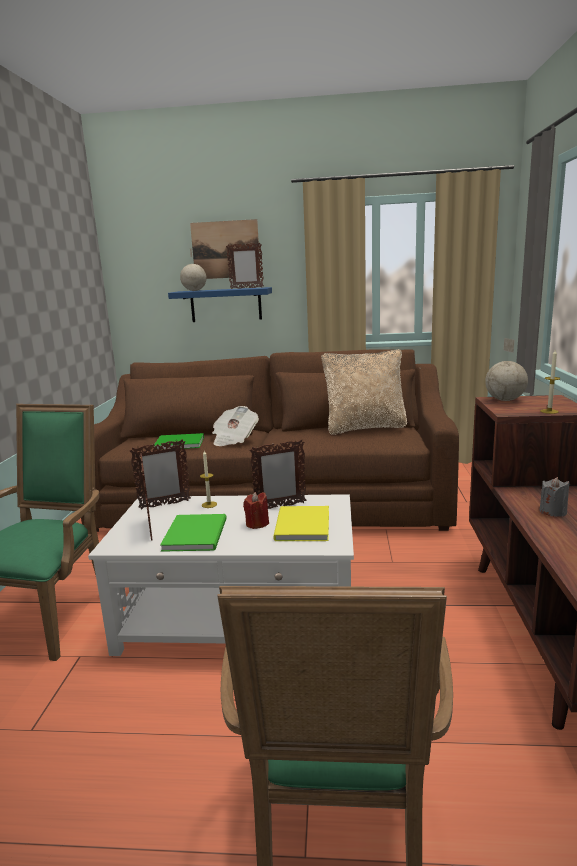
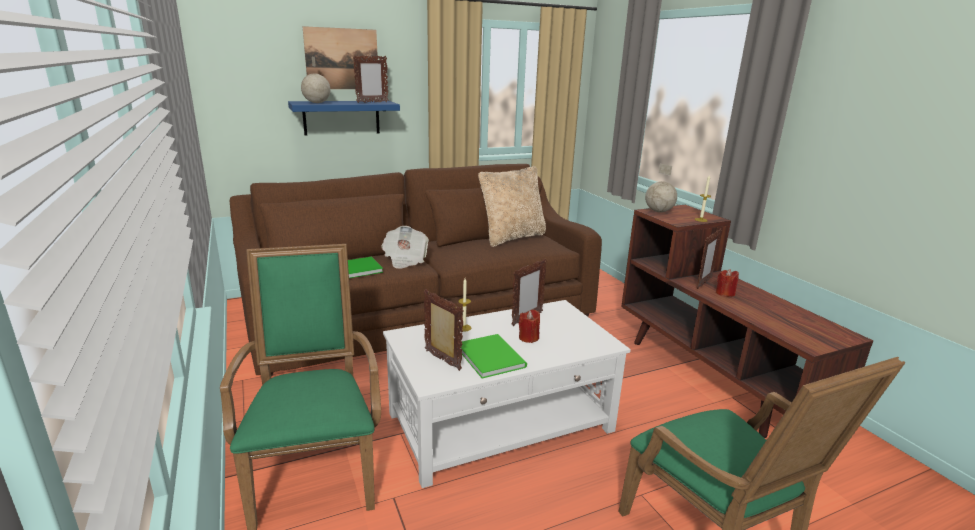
camera: 30 degrees left, 5 degrees up
picture frame [129,439,191,510] -> picture frame moved to [697,228,722,289]
yellow book [273,506,329,541] -> none
grey candle [540,477,570,517] -> red candle [716,269,739,297]

